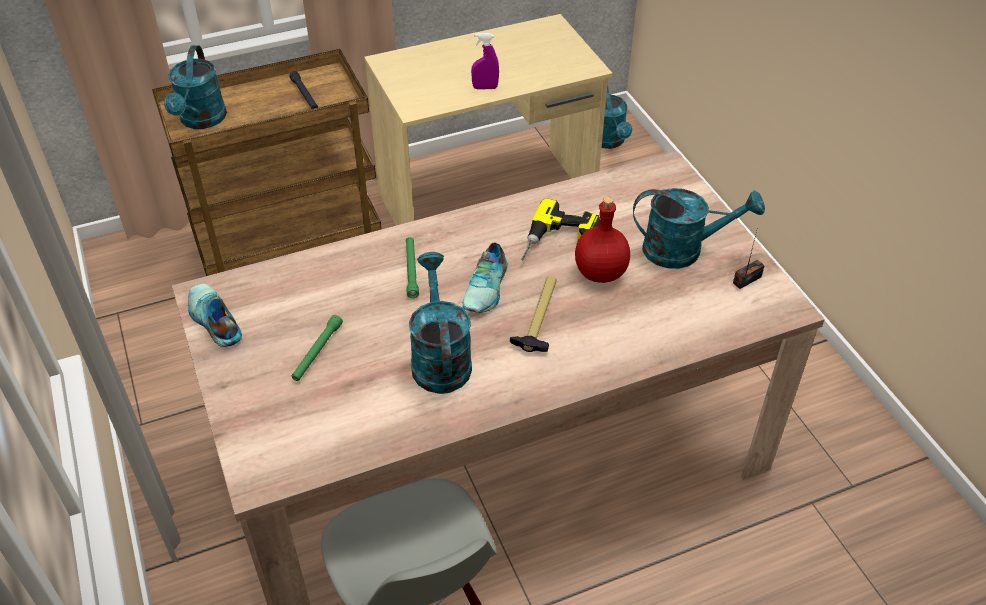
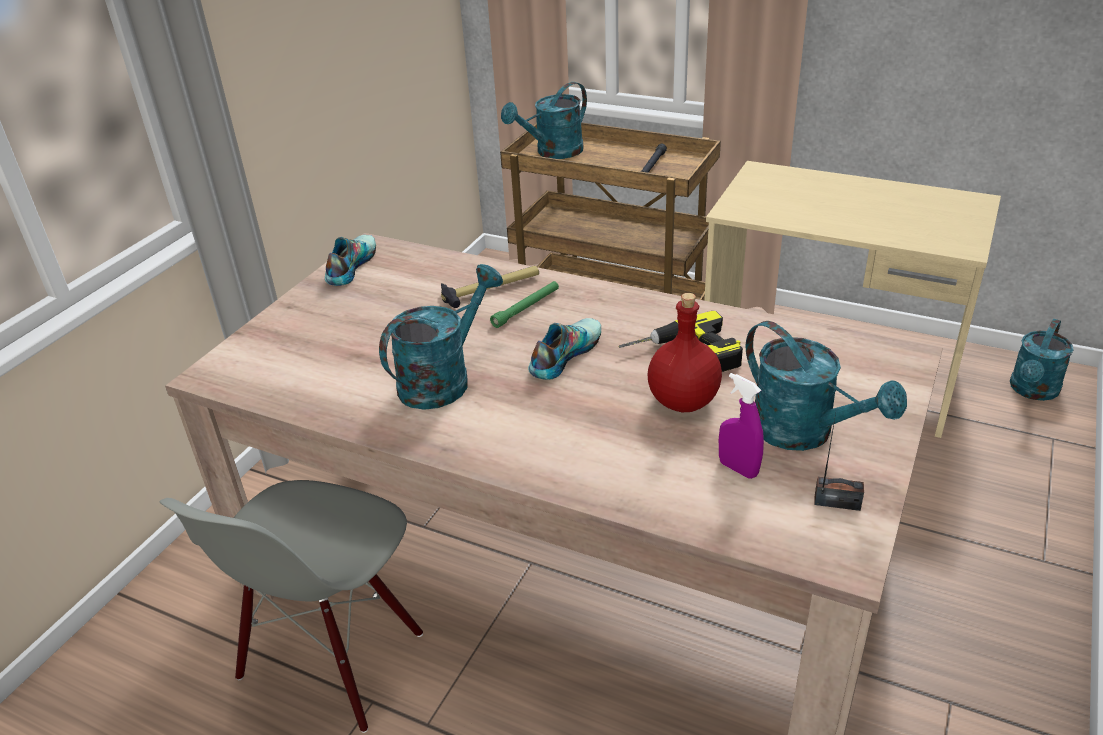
camera: 50 degrees right, 10 degrees down
green flashlight [291,315,343,381] -> none
shoe [463,242,508,313] -> shoe turned 150 degrees clockwise [528,318,601,380]
purple spray bottle [471,33,499,90] -> purple spray bottle moved to [719,373,764,479]
hammer [510,276,557,352] -> hammer moved to [441,266,539,308]

